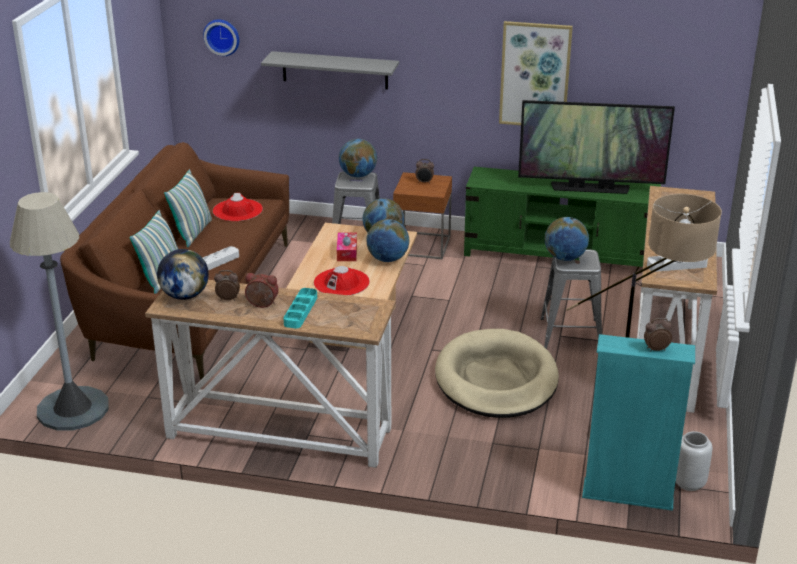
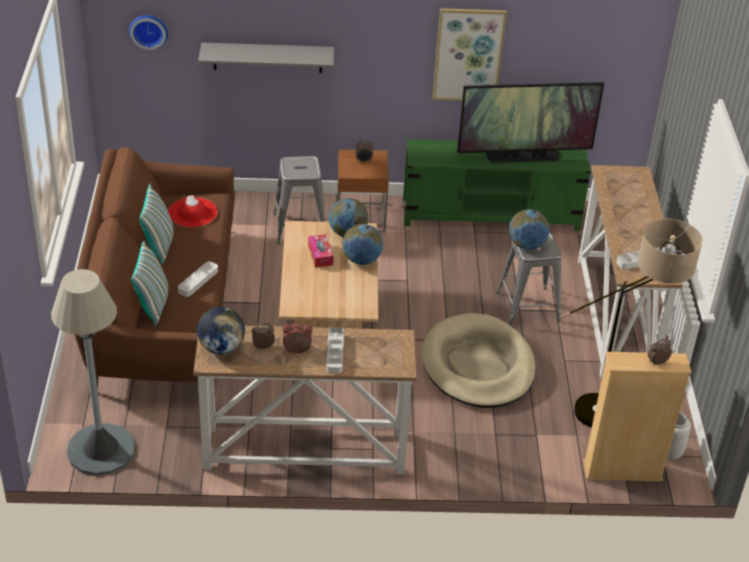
camera: 15 degrees left, 10 degrees up
turquoise tray [283,288,317,329] -> grey tray [326,327,344,373]
red hat [314,266,370,296] -> none
globe [339,139,377,177] -> none
turquoise bookcase [582,334,695,511] -> beige bookcase [583,352,691,481]

